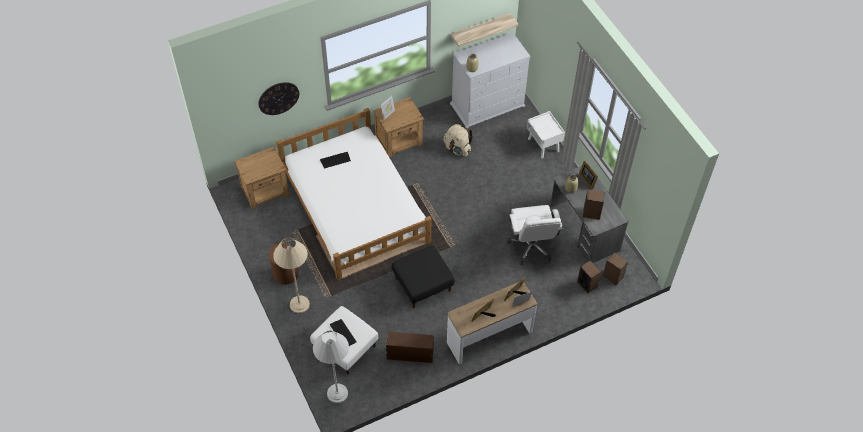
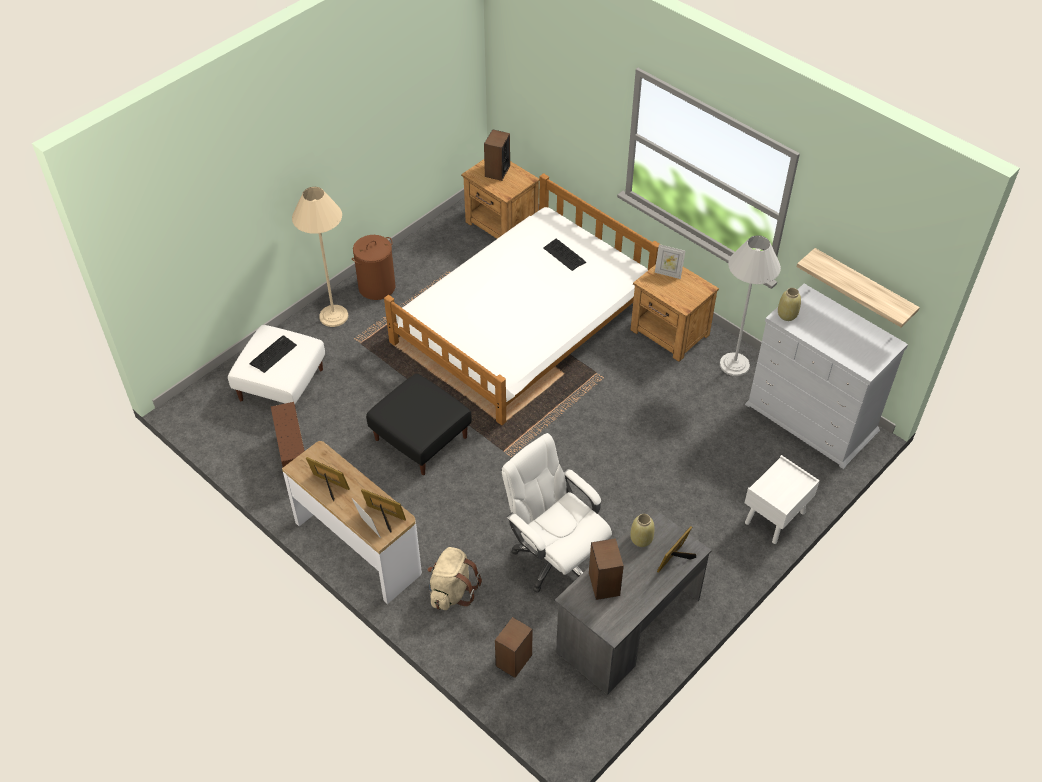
camera: 70 degrees right, 5 degrees down
wall clock [258,82,299,115] -> none
white floor lamp [313,330,349,403] -> white floor lamp moved to [720,235,781,376]
beige backpack [443,124,473,157] -> beige backpack moved to [427,547,482,610]
white office chair [506,205,562,265] -> white office chair turned 75 degrees clockwise [502,433,612,593]
speaker [603,253,628,285] -> speaker moved to [484,129,510,181]

